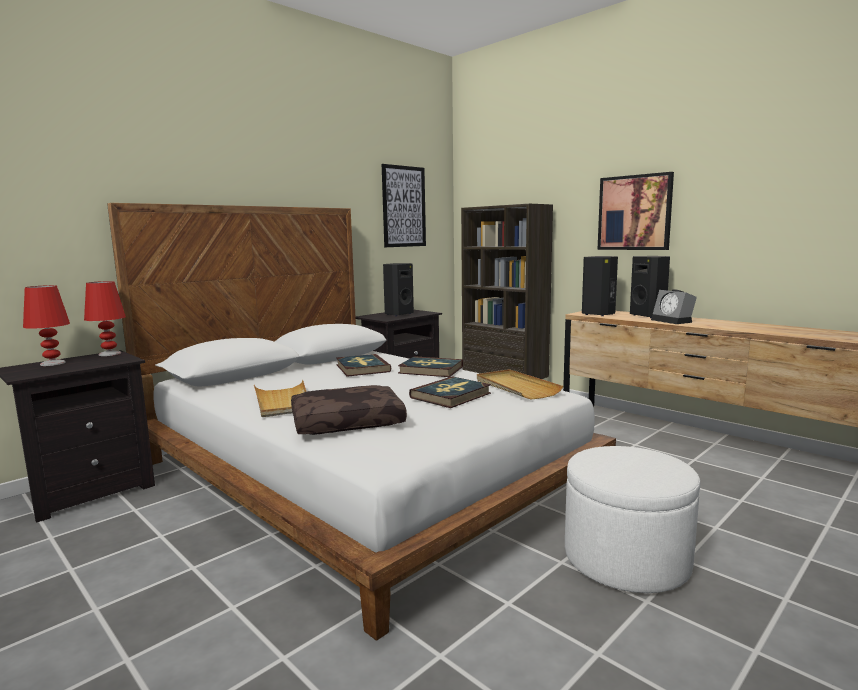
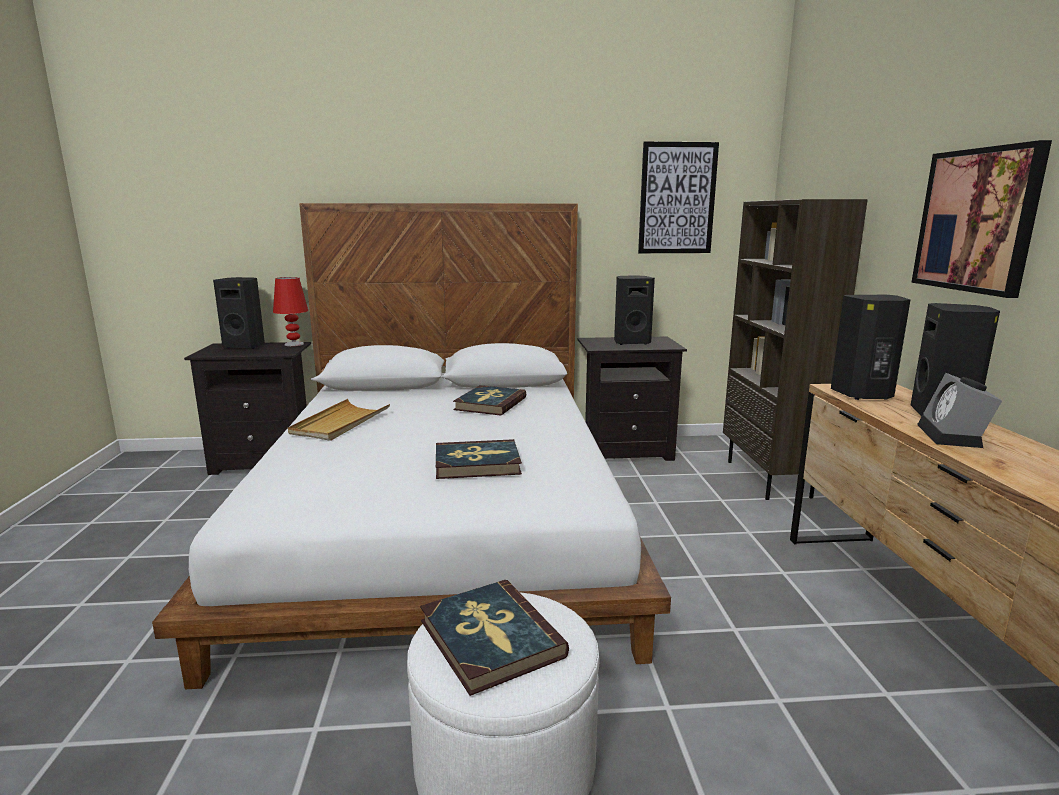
camera: 40 degrees right, 5 degrees up
red table lamp [23,285,70,366] -> black speaker [213,277,265,349]
brown pillow [291,385,407,435] -> none
book [398,356,463,377] -> book moved to [420,580,569,696]
beige tray [477,369,563,399] -> none

